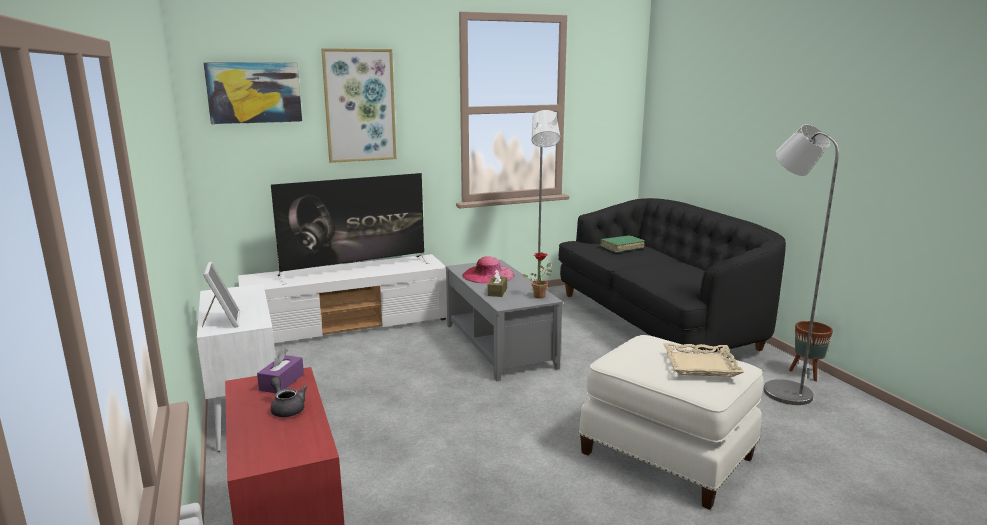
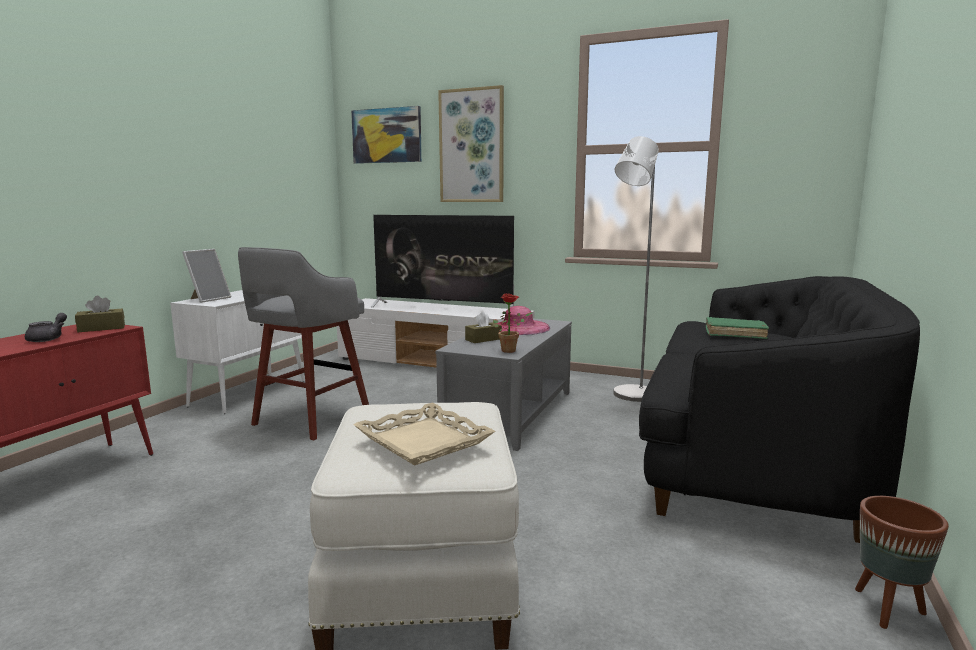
camera: 45 degrees right, 5 degrees down
purple tissue box [257,348,304,393] -> brown tissue box [75,296,125,332]
grey floor lamp [763,125,839,405] -> none
none -> grey stool [238,247,369,440]

